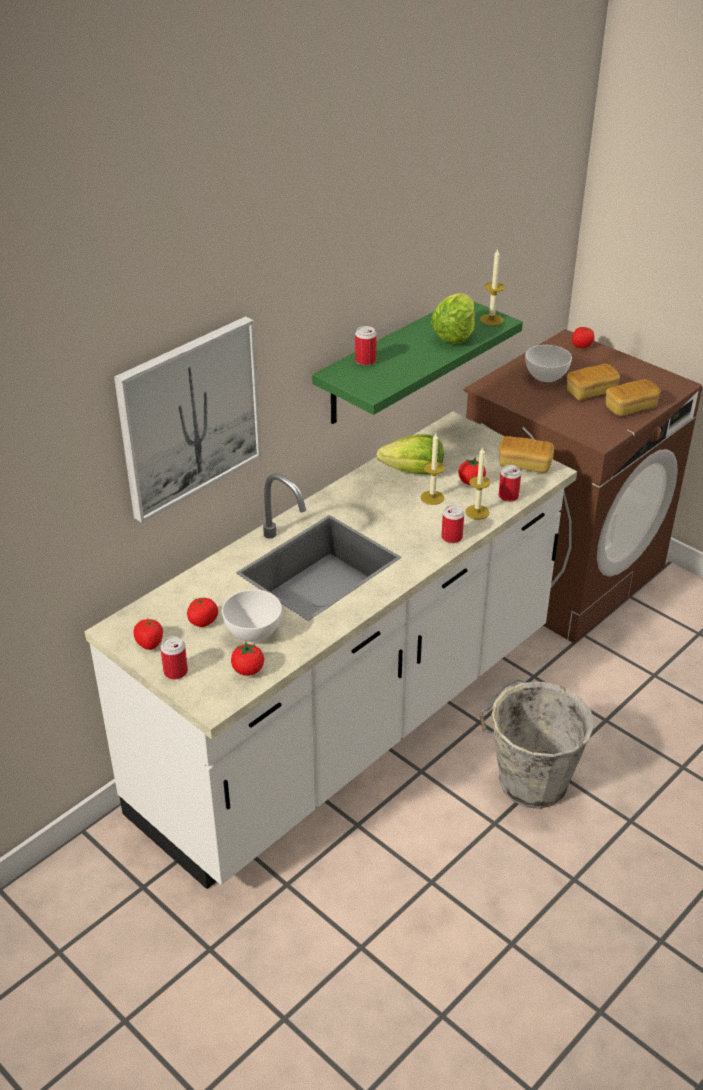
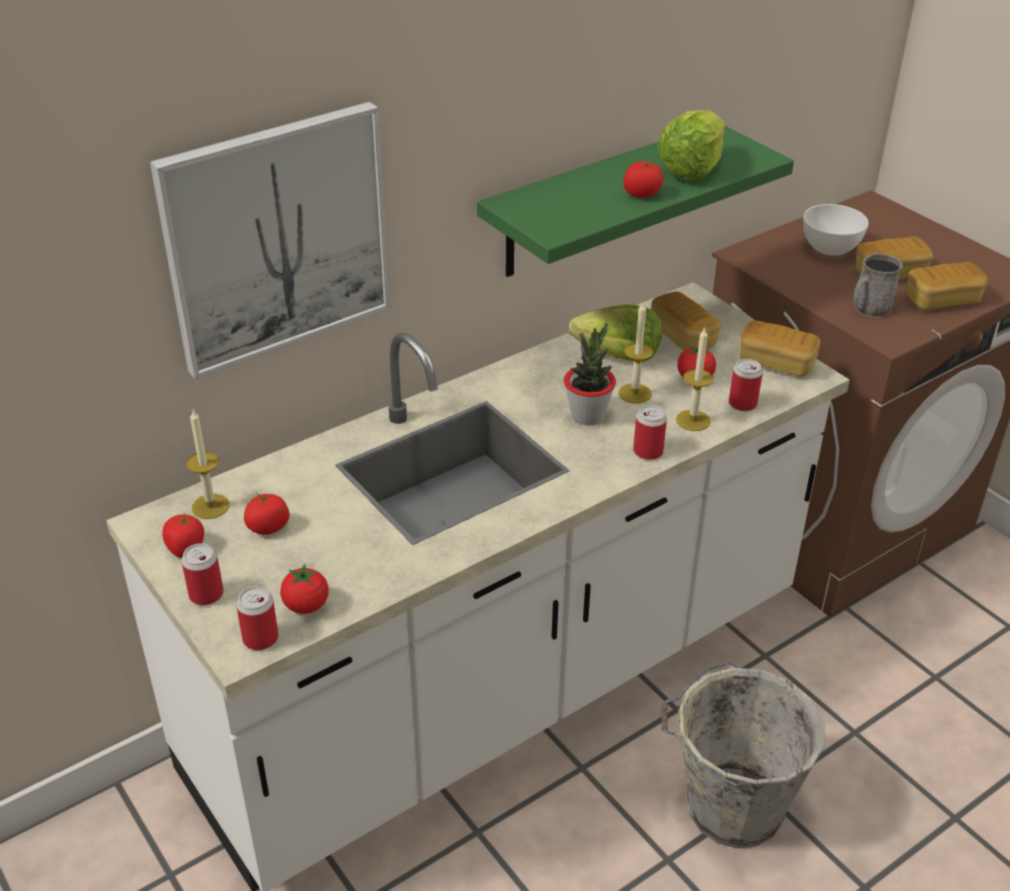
camera: 10 degrees right, 0 degrees up
white bowl [222,590,282,642] -> none
can [355,326,377,366] -> can moved to [236,586,278,650]
candle [480,248,505,326] -> candle moved to [186,410,230,519]
tomato [572,327,594,348] -> tomato moved to [624,162,664,198]
none -> potted plant [564,322,616,425]
none -> bread [651,291,721,351]
none -> grey mug [853,253,903,318]

